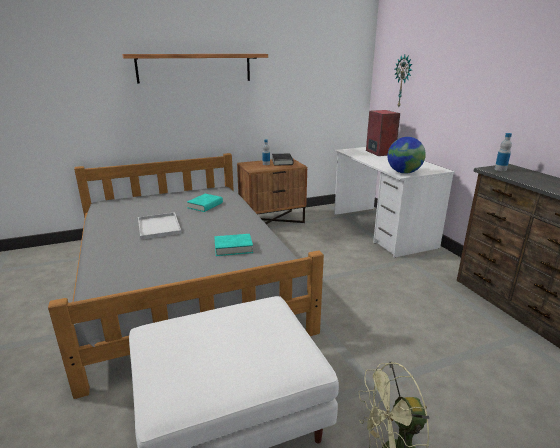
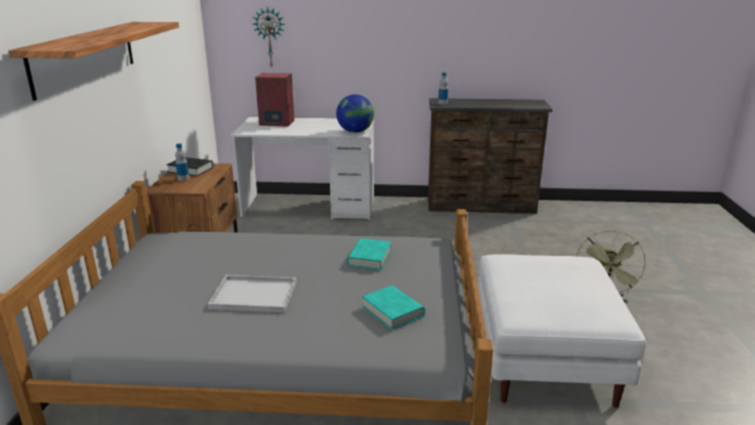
camera: 65 degrees left, 0 degrees up
turquoise book [187,194,223,212] -> turquoise book moved to [362,285,425,330]

